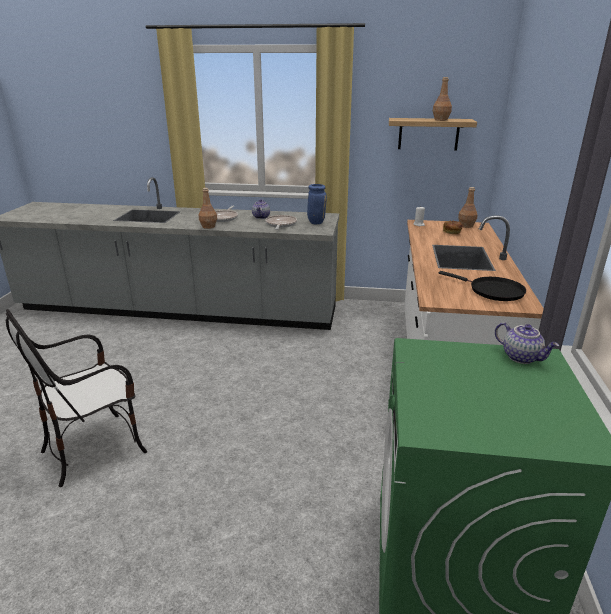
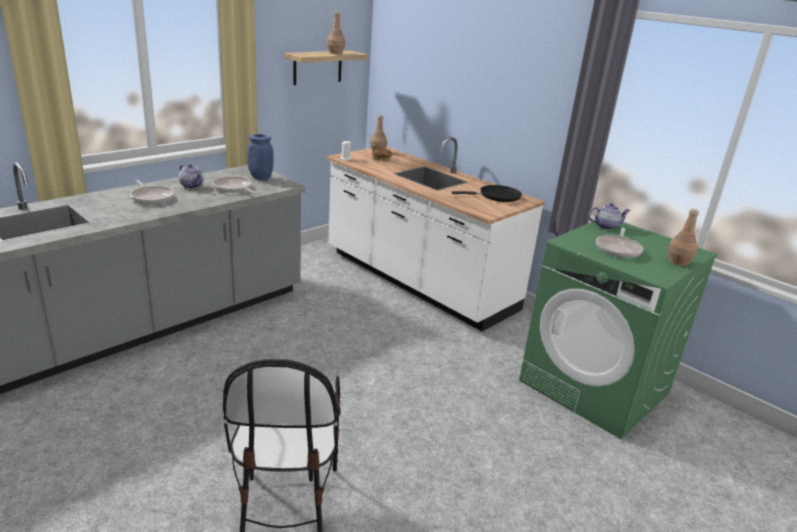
camera: 55 degrees left, 0 degrees up
brown bottle [199,188,217,229] -> brown bottle moved to [668,208,699,266]
none -> frying pan [596,228,644,258]

